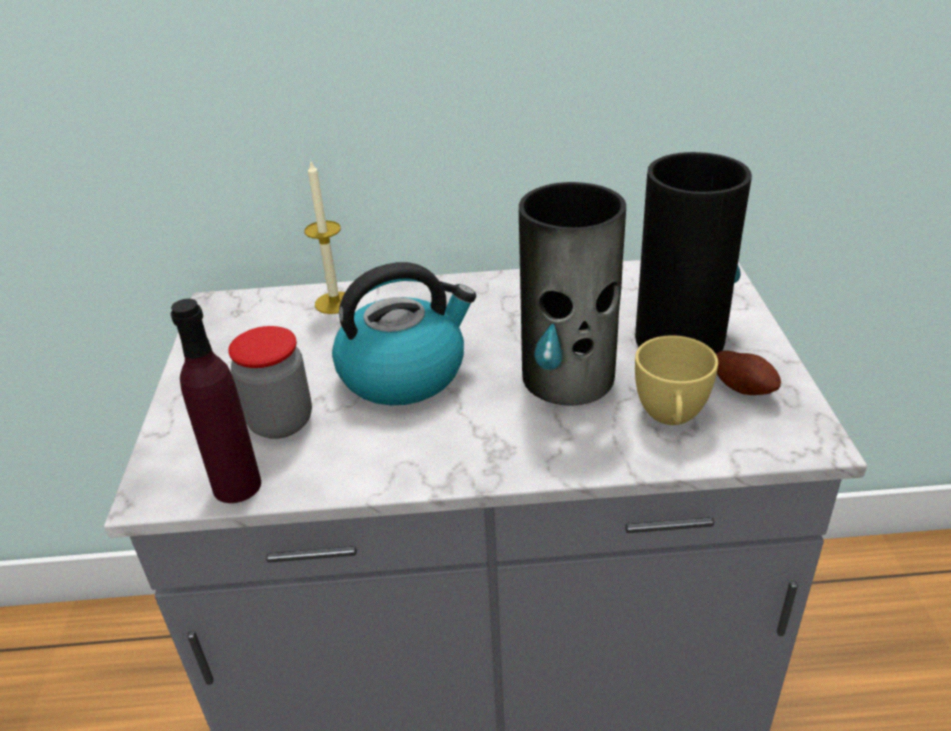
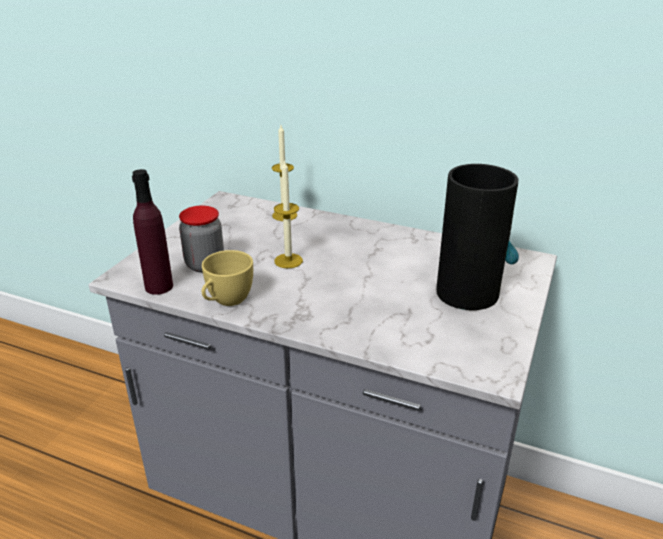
camera: 25 degrees right, 5 degrees down
kettle [332,262,476,405] -> candle [274,160,303,268]
vase [519,182,626,406] -> none
yellow cup [635,335,718,425] -> yellow cup moved to [202,250,253,306]
potato [716,350,781,395] -> none

